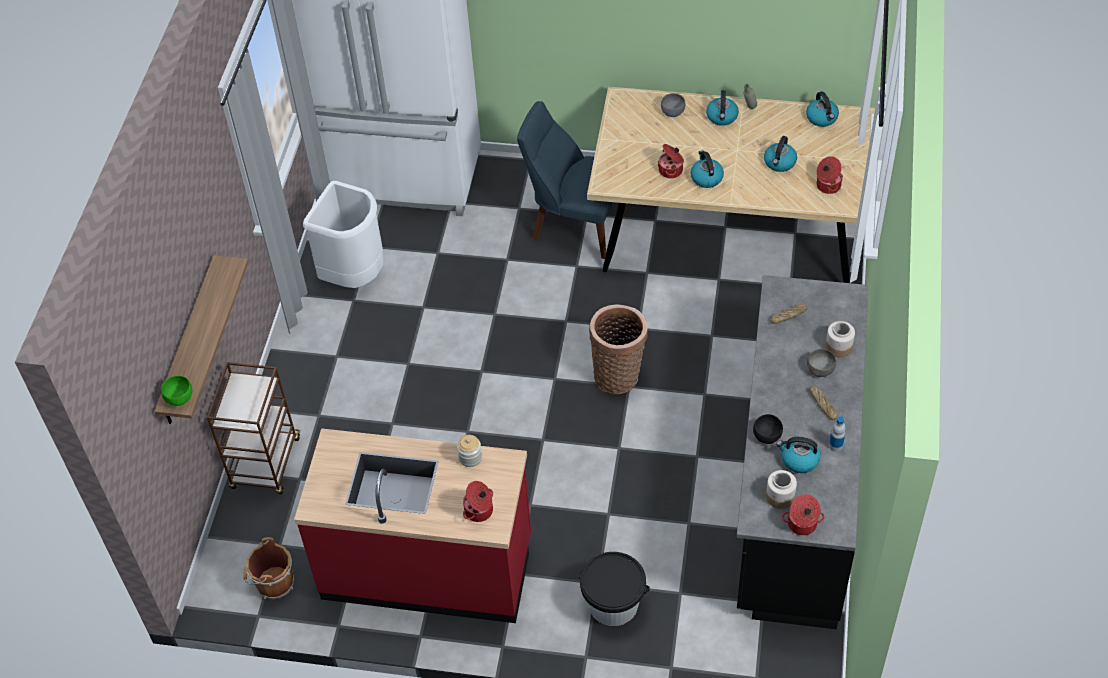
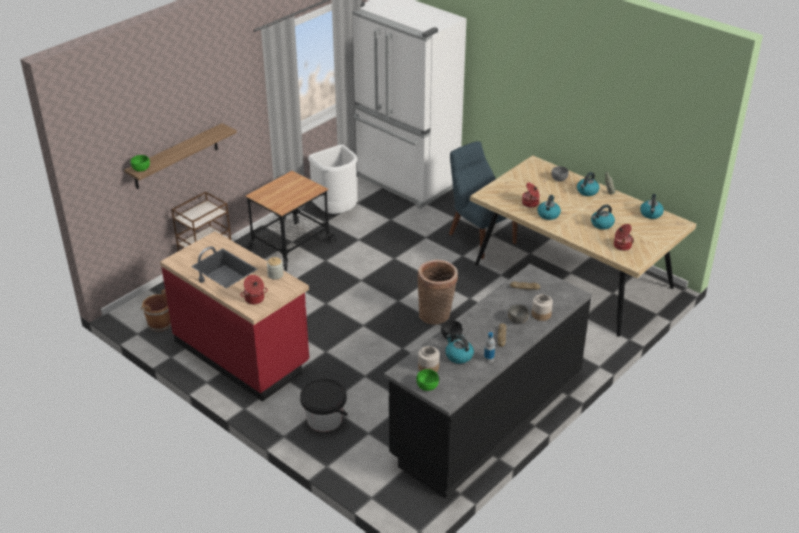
camera: 30 degrees right, 15 degrees down
cooking pot [782,494,825,535] -> green bowl [416,369,439,391]
none -> cart [245,171,335,271]

